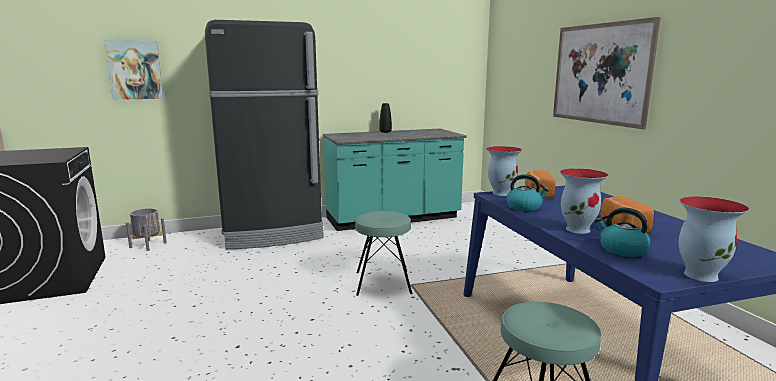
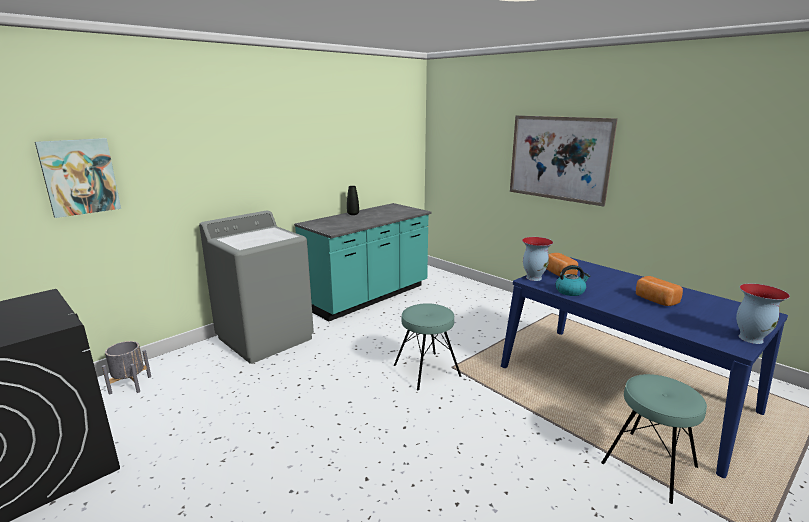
camera: 25 degrees left, 5 degrees up
black fridge [205,20,324,249] -> grey washing machine [199,210,314,364]
vase [560,168,609,234] -> none
kettle [595,207,651,257] -> none

